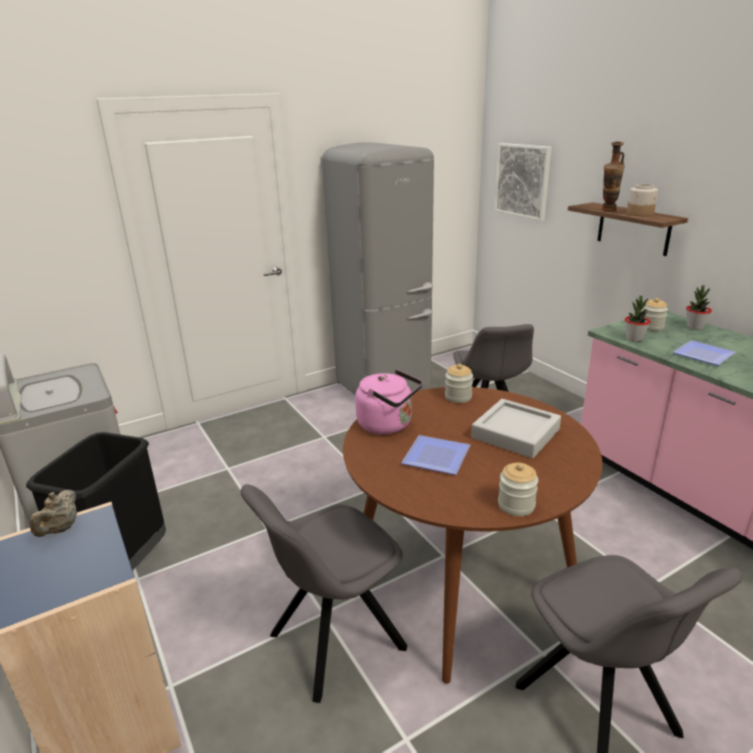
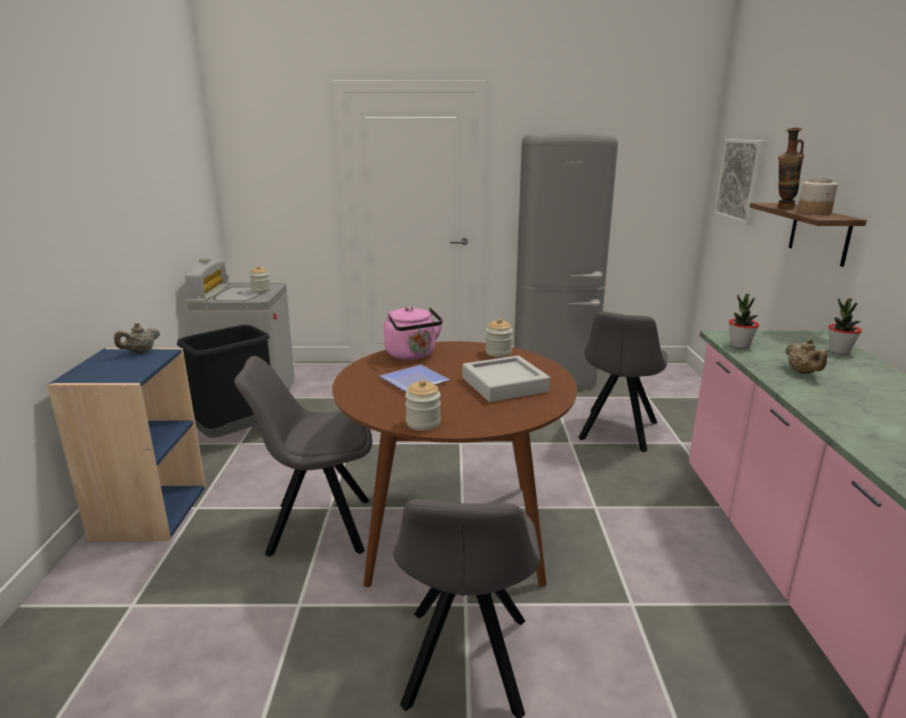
camera: 30 degrees right, 5 degrees down
jar [643,298,668,331] -> jar moved to [249,266,271,293]
plate [673,340,736,365] -> beige teapot [786,339,827,374]

